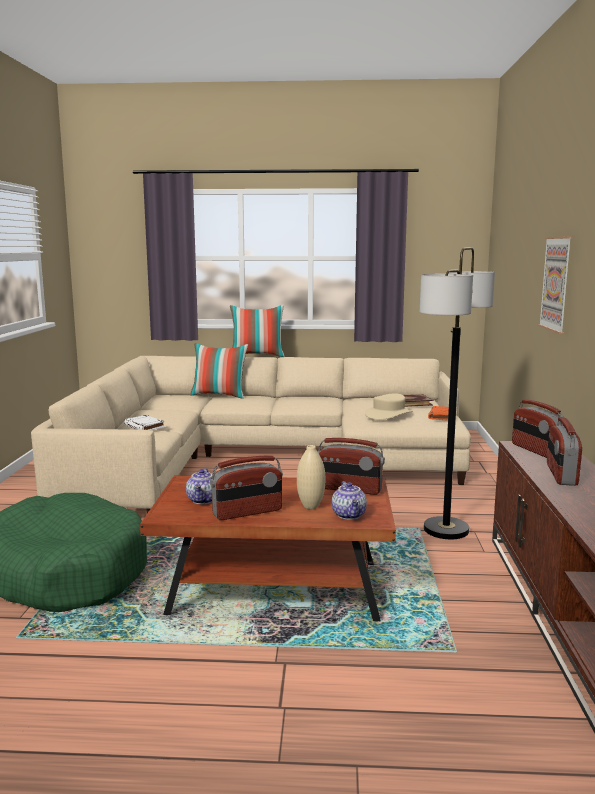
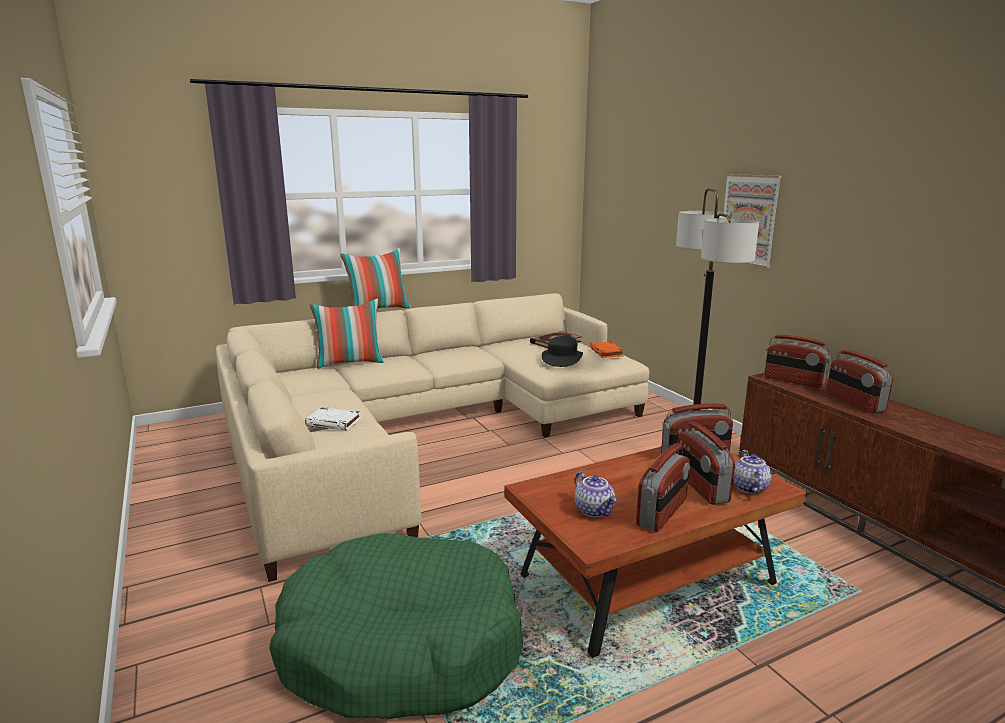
camera: 30 degrees left, 5 degrees up
beige vase [297,445,325,509] -> radio [677,421,735,505]
teapot [332,481,367,520] -> teapot turned 135 degrees counterclockwise [733,450,771,494]
beige hat [365,393,413,420] -> black hat [542,336,583,367]

